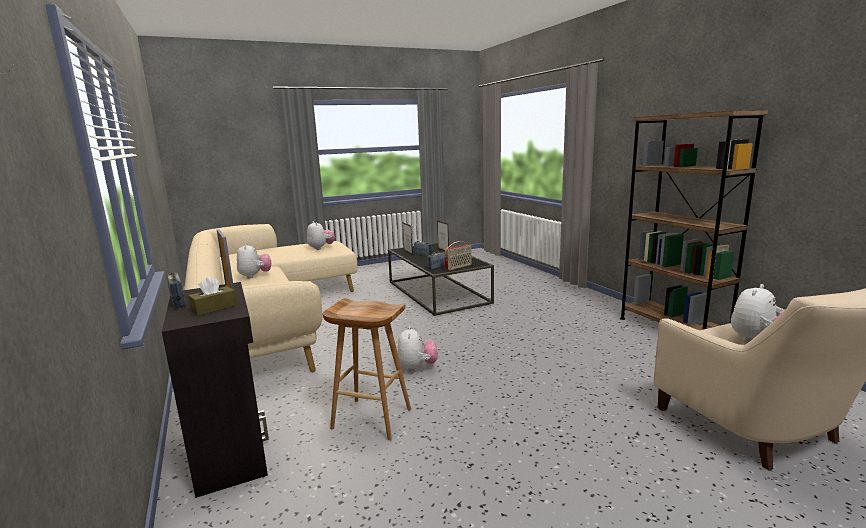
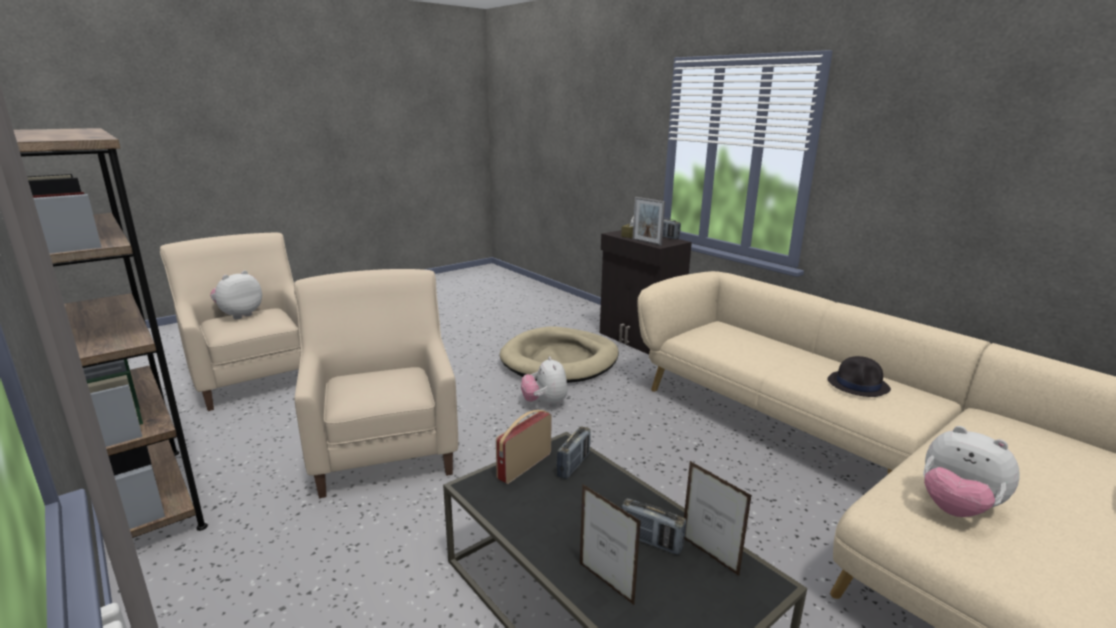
camera: 165 degrees right, 5 degrees up
plush toy [237,243,271,279] -> black hat [827,356,891,397]
brown stool [323,298,411,440] -> beige dog bed [500,326,619,383]
none -> beige armchair [294,269,458,498]

